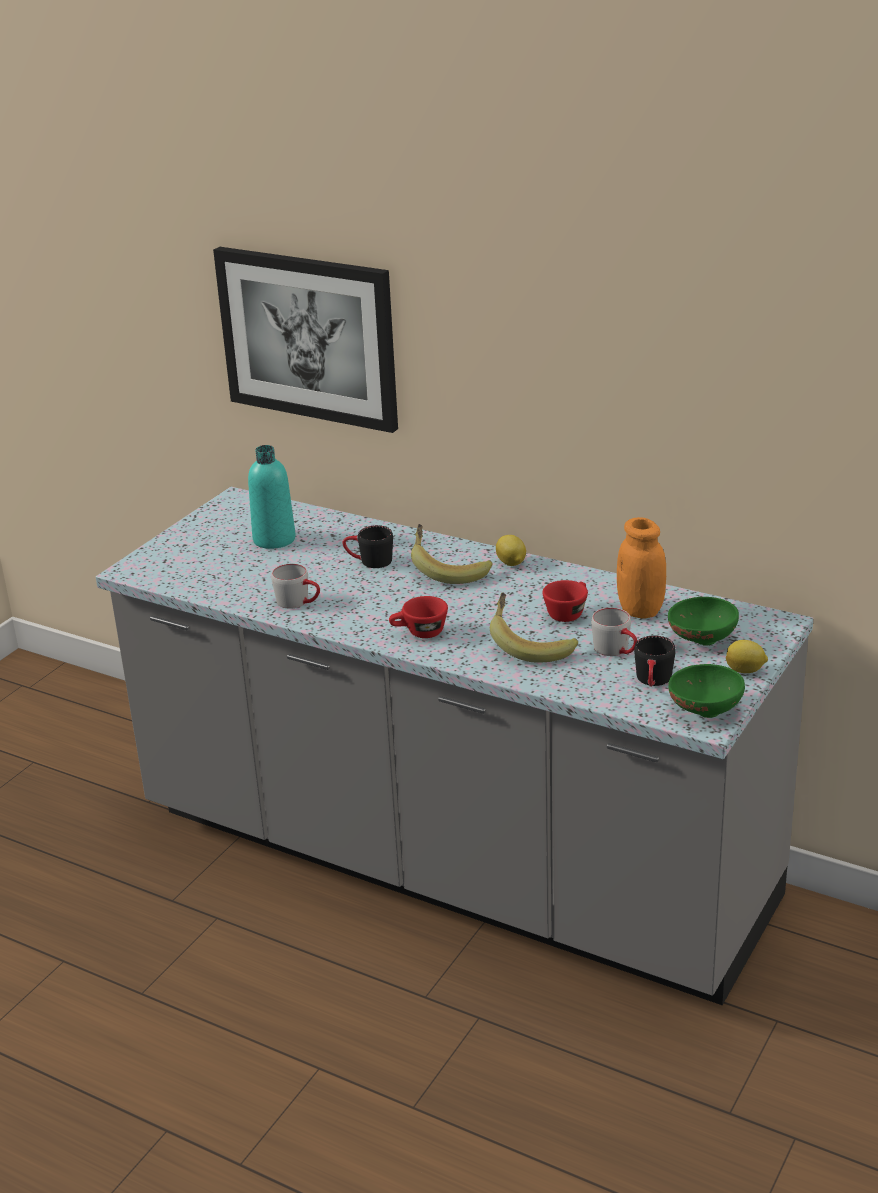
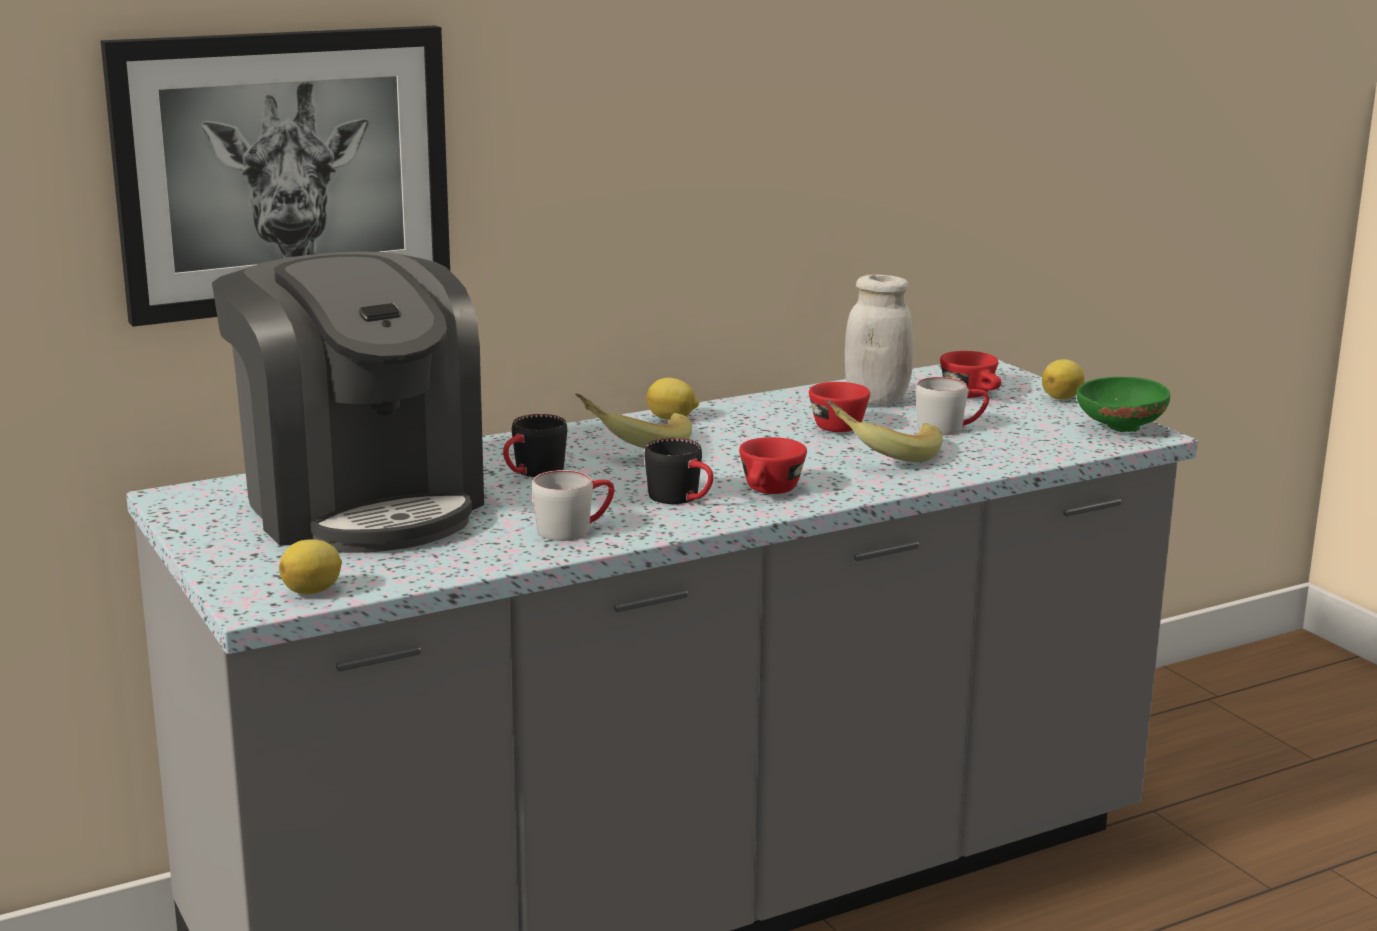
camera: 60 degrees left, 10 degrees down
turquoise bottle [248,445,296,549] -> coffee machine [212,251,484,553]
orange jar [617,517,666,619] -> white jar [845,274,914,406]
black mug [634,635,676,687] -> black mug moved to [645,438,714,504]
green bowl [668,597,739,646] -> red cup [940,351,1001,398]
none -> lemon [279,539,342,594]

